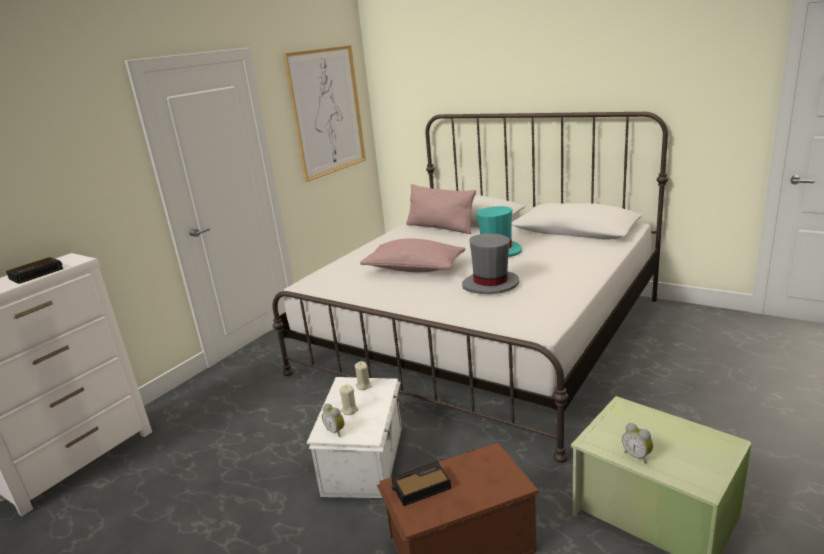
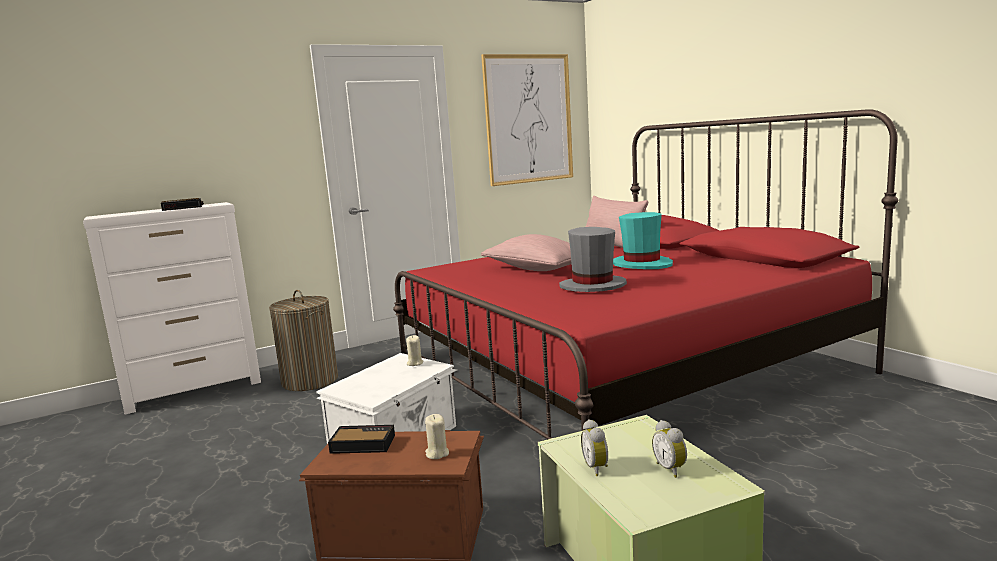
camera: 25 degrees right, 10 degrees down
white bed [272,112,668,463] -> red bed [393,109,898,439]
alarm clock [322,404,344,437] -> alarm clock moved to [652,420,687,478]
beige candle [340,384,359,415] -> beige candle moved to [425,414,449,459]
none -> laundry basket [269,290,338,391]

